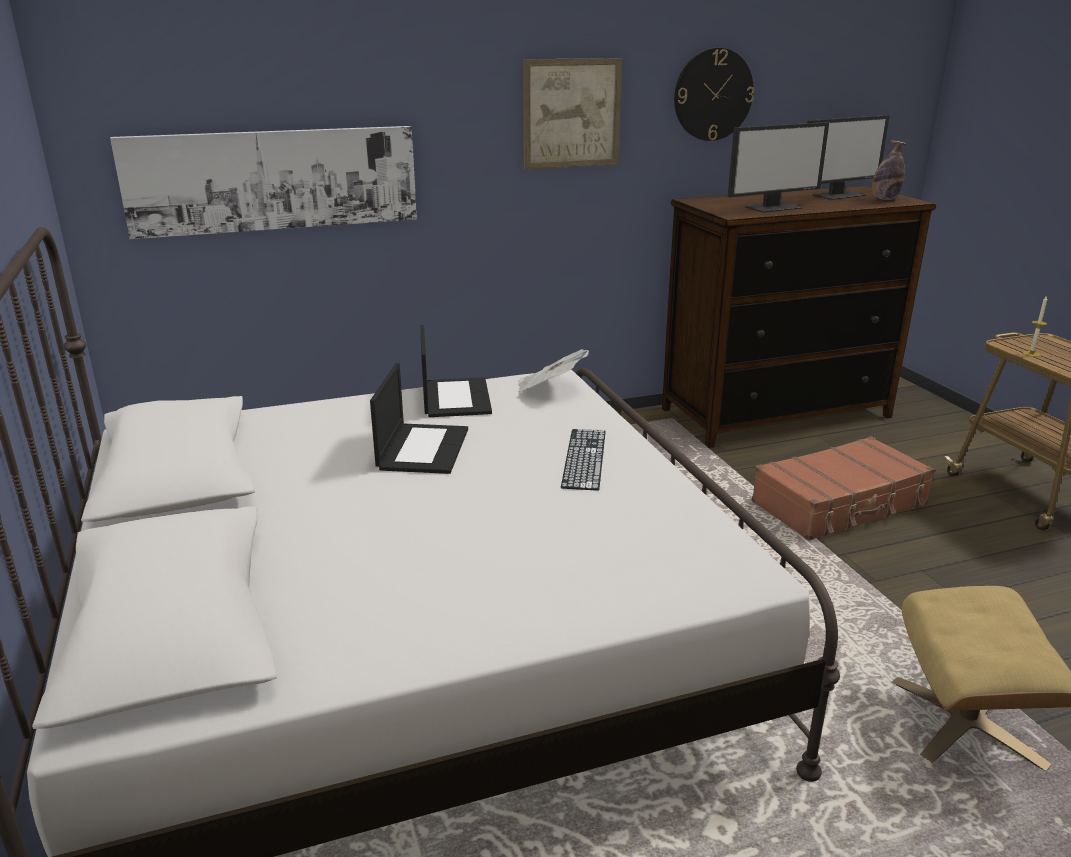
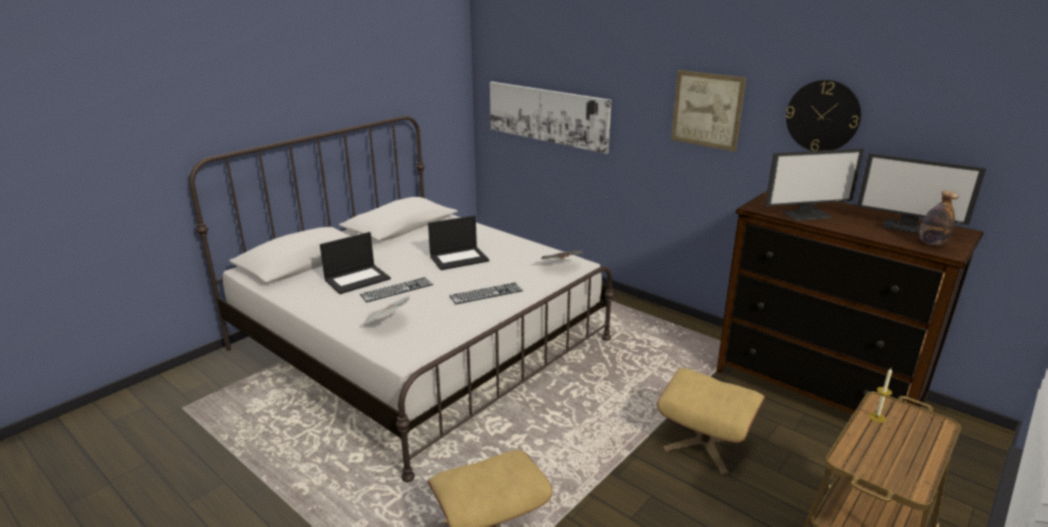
camera: 60 degrees right, 0 degrees up
laptop [420,325,492,417] -> laptop moved to [320,232,391,294]
monitor [728,122,829,213] -> monitor turned 45 degrees counterclockwise [765,148,864,221]
brown suitcase [751,436,935,540] -> beige ottoman [657,368,765,474]
none -> keyboard [360,277,433,302]
none -> newspaper [361,295,410,326]

